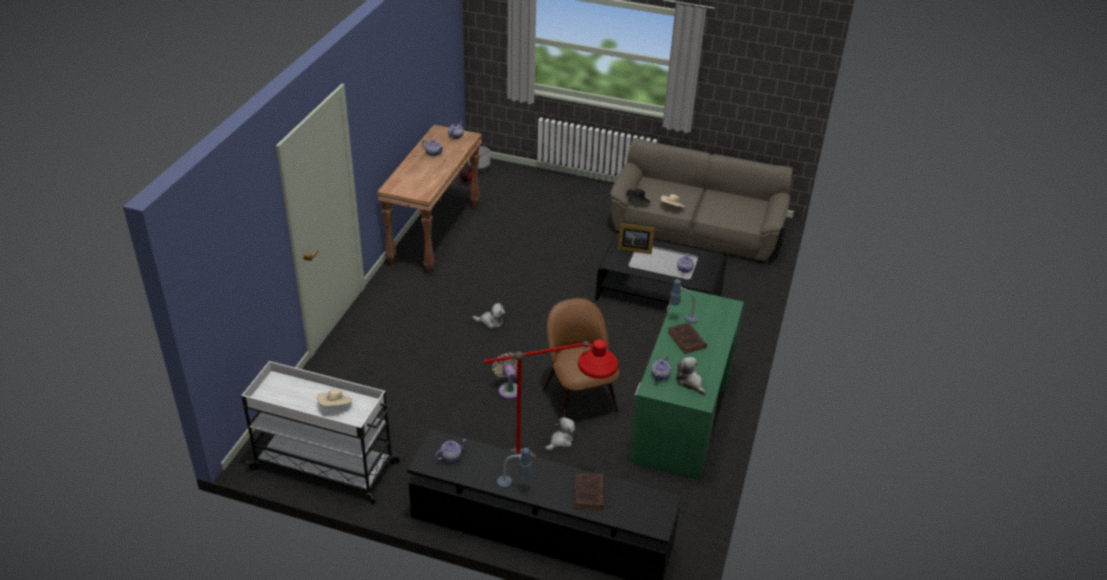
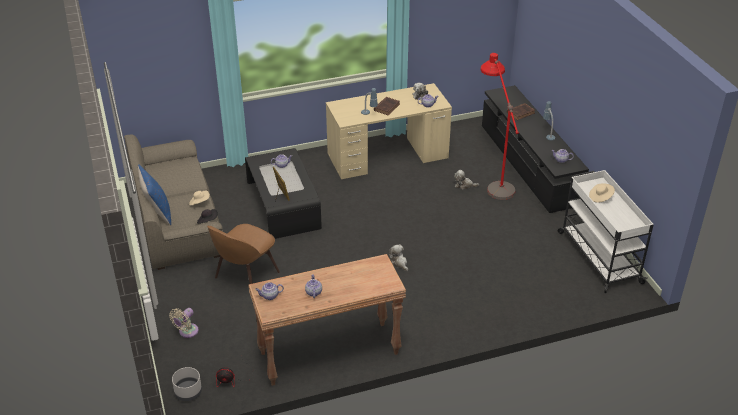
camera: 125 degrees left, 0 degrees up
beige fan [492,353,518,399] -> beige fan moved to [169,308,198,338]
brown chair [543,298,619,417] -> brown chair moved to [207,224,280,284]
green desk [629,289,744,480] -> beige desk [326,83,452,179]
none -> blue pillow [138,164,171,225]

